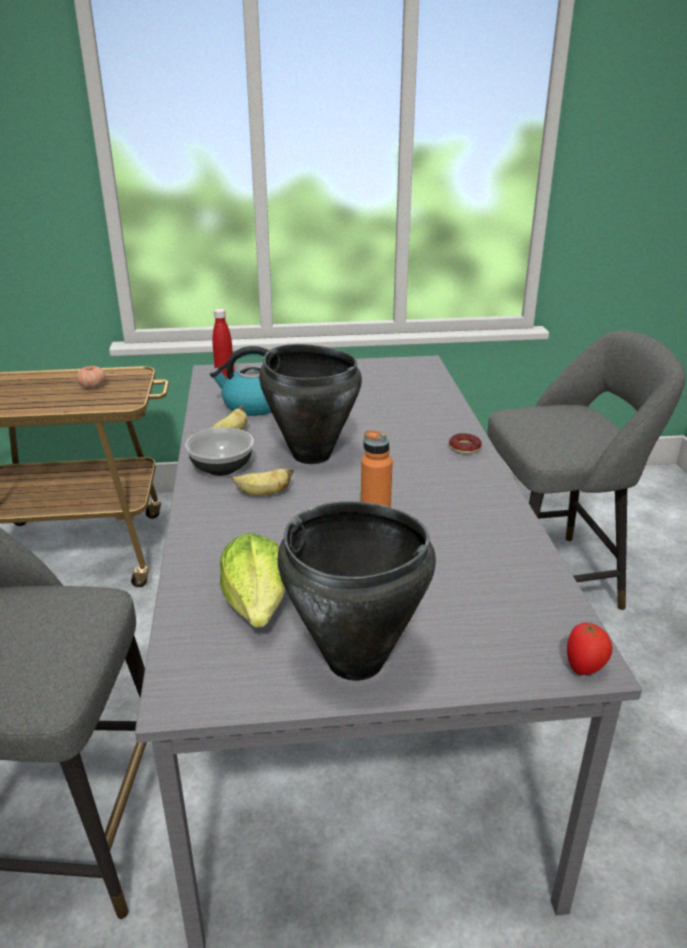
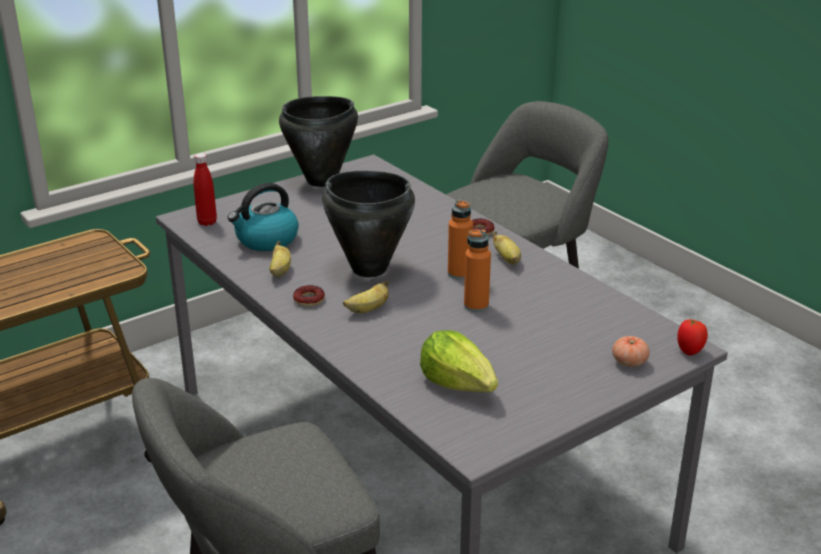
camera: 30 degrees left, 0 degrees up
tomato [76,366,106,388] -> tomato moved to [612,336,650,367]
bowl [185,427,254,476] -> donut [293,285,325,307]
black cooking pot [277,501,436,681] -> black cooking pot moved to [279,96,358,187]
none -> orange bottle [448,200,473,279]
none -> banana [493,231,521,265]

